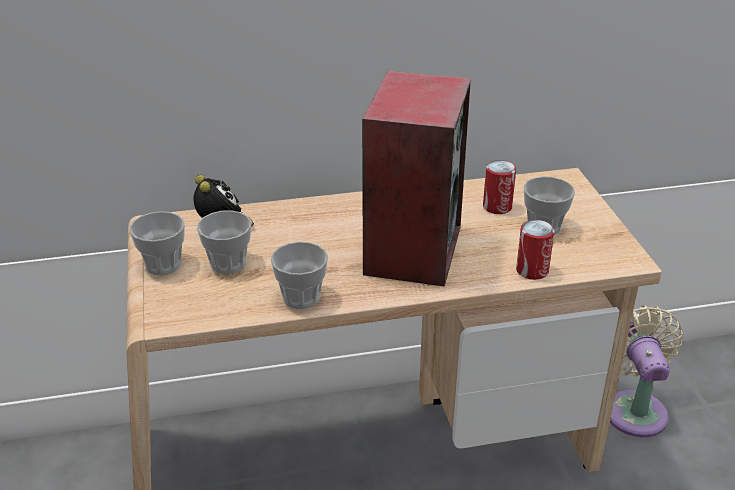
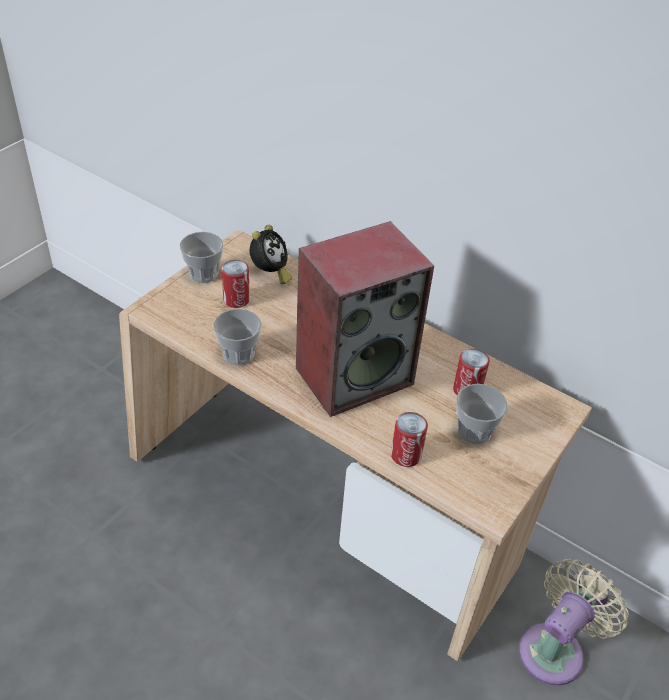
camera: 45 degrees right, 10 degrees up
cup [197,210,252,274] -> can [222,260,250,308]

